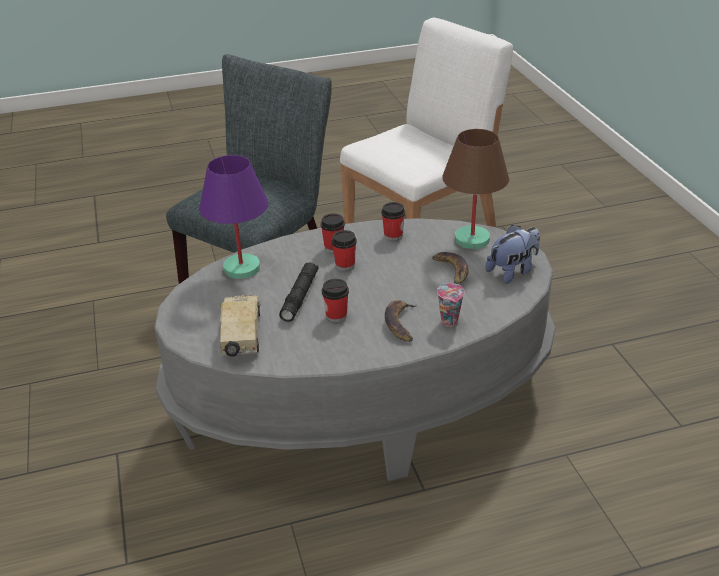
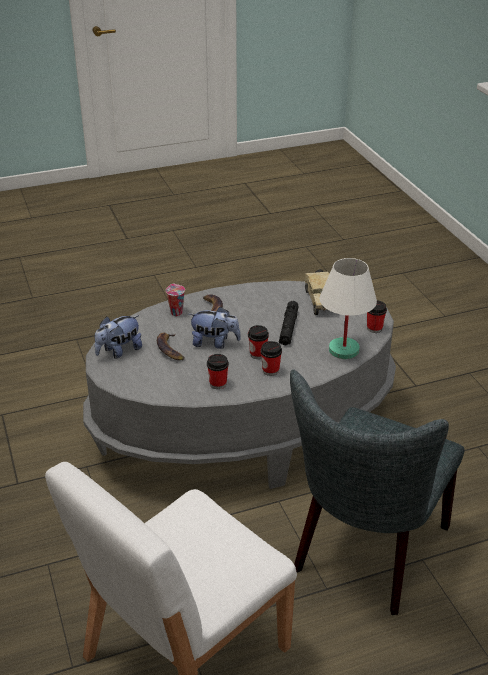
camera: 175 degrees right, 0 degrees up
purple table lamp [199,155,269,279] -> white table lamp [320,258,377,359]
cup [322,279,349,323] -> cup moved to [367,301,387,333]
brown table lamp [442,129,509,249] -> none
none -> plush toy [188,306,241,349]

